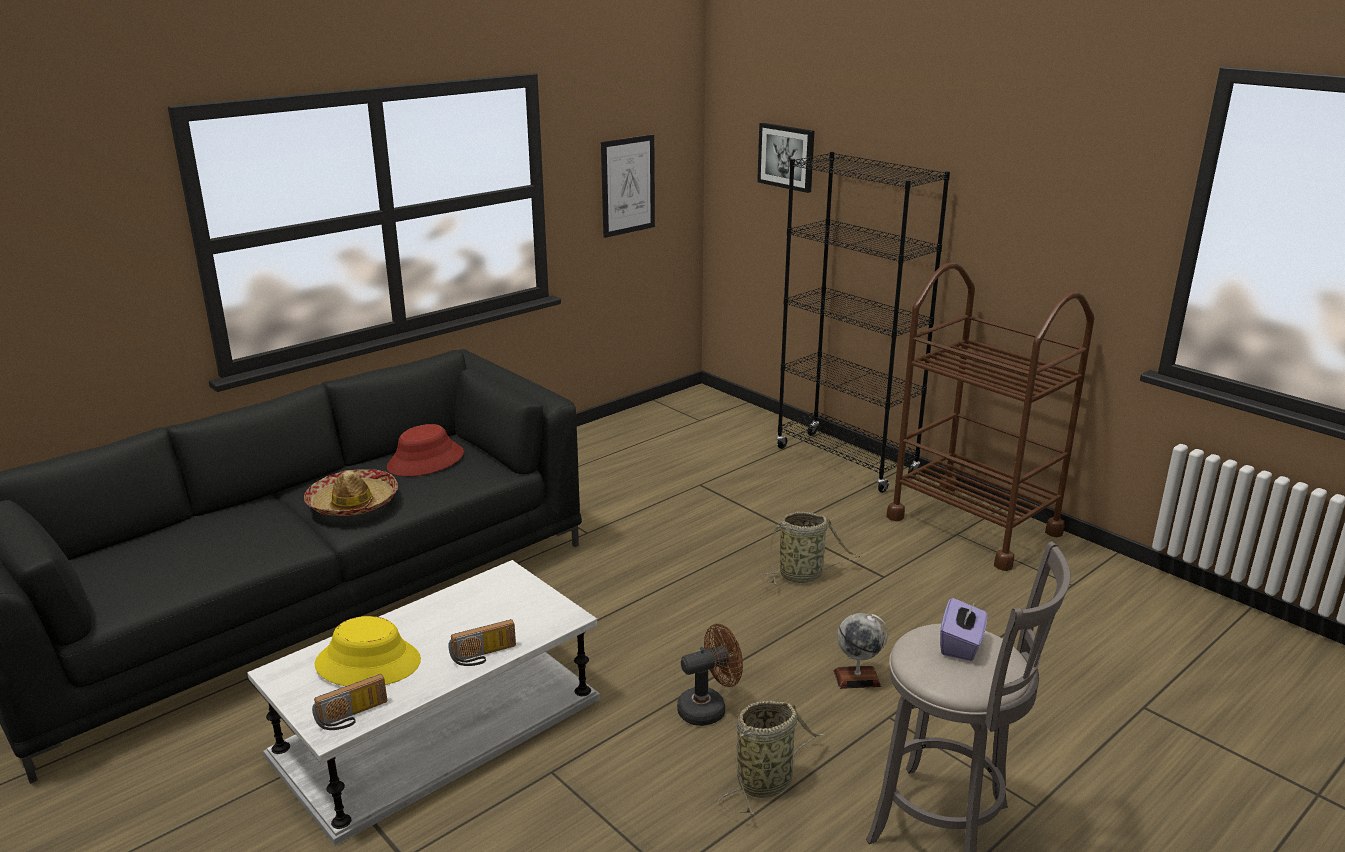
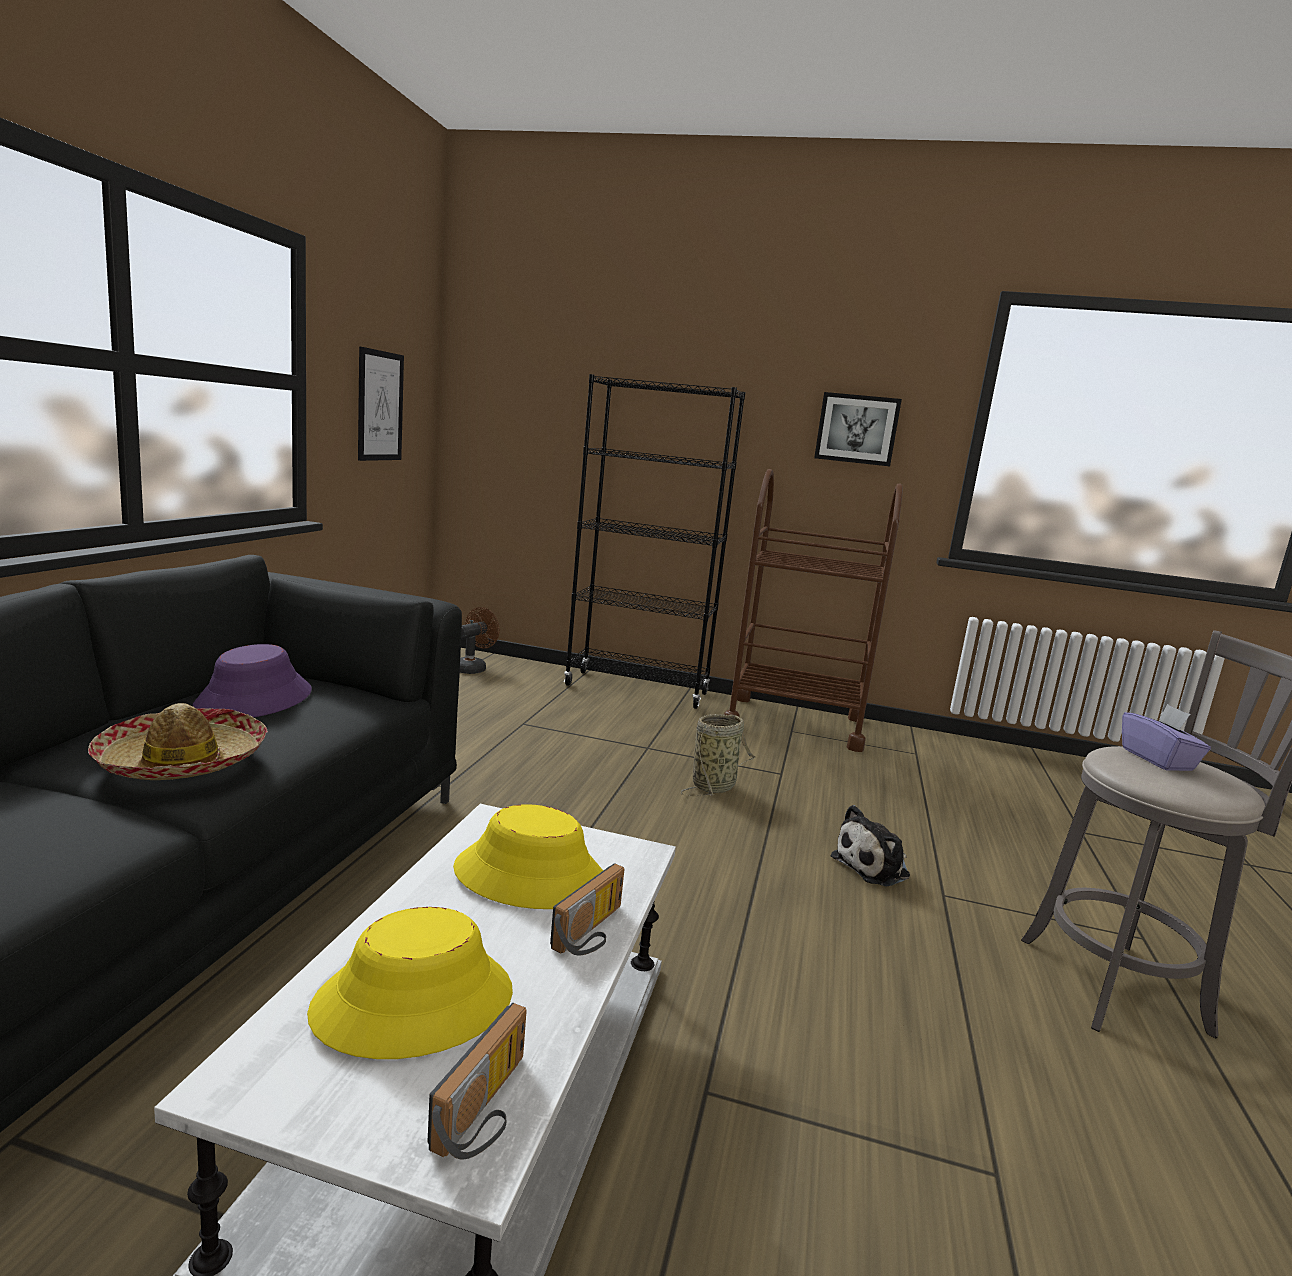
camera: 35 degrees left, 10 degrees down
red hat [387,424,464,476] -> purple hat [193,644,312,717]
brown fan [677,624,743,726] -> brown fan moved to [460,607,499,674]
basket [718,701,826,815] -> none
picture [757,123,814,193] -> picture moved to [814,392,902,466]
globe [834,613,888,689] -> plush toy [831,805,910,886]
none -> yellow hat [453,804,603,909]

